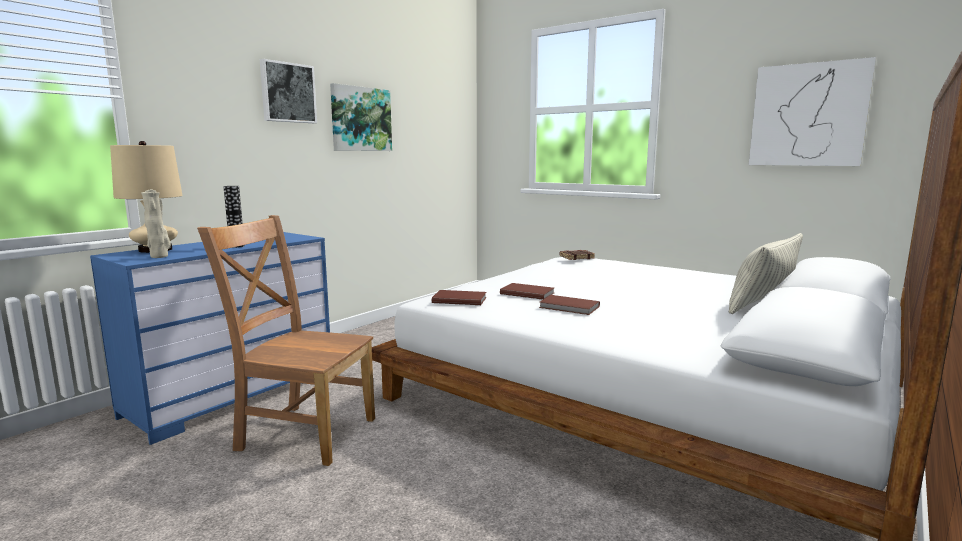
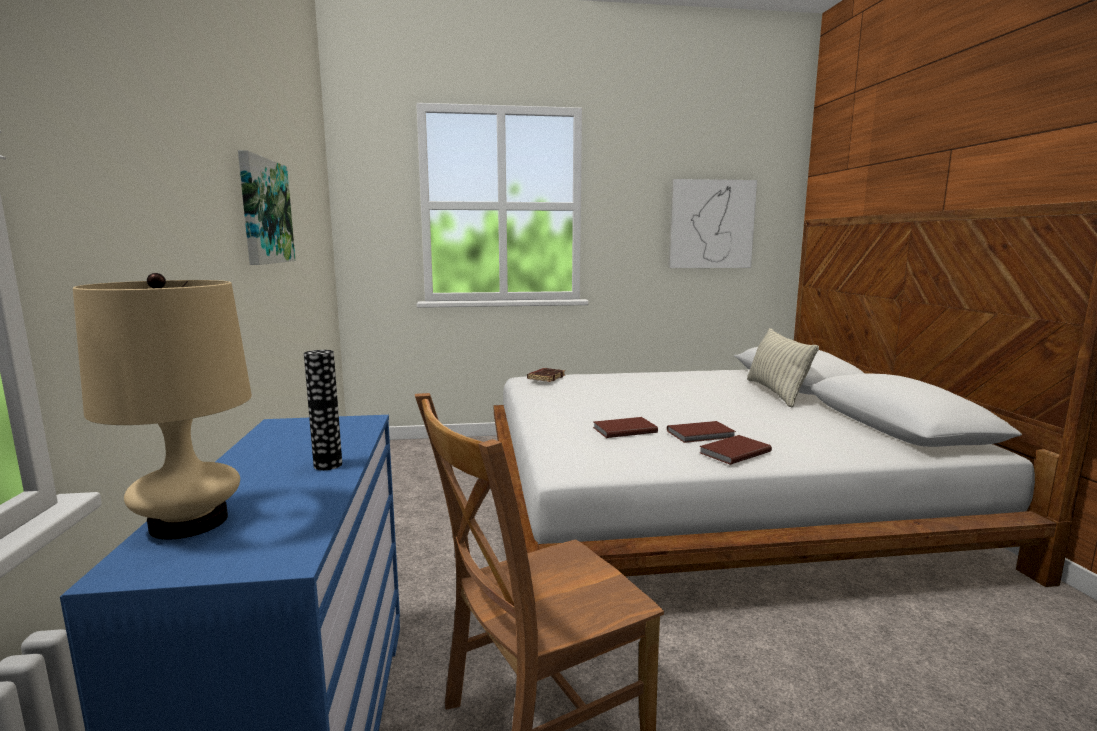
camera: 45 degrees left, 0 degrees up
beige vase [141,189,171,258] -> none
picture [260,59,317,123] -> none
brown book [432,290,486,305] -> brown book moved to [699,435,772,465]

